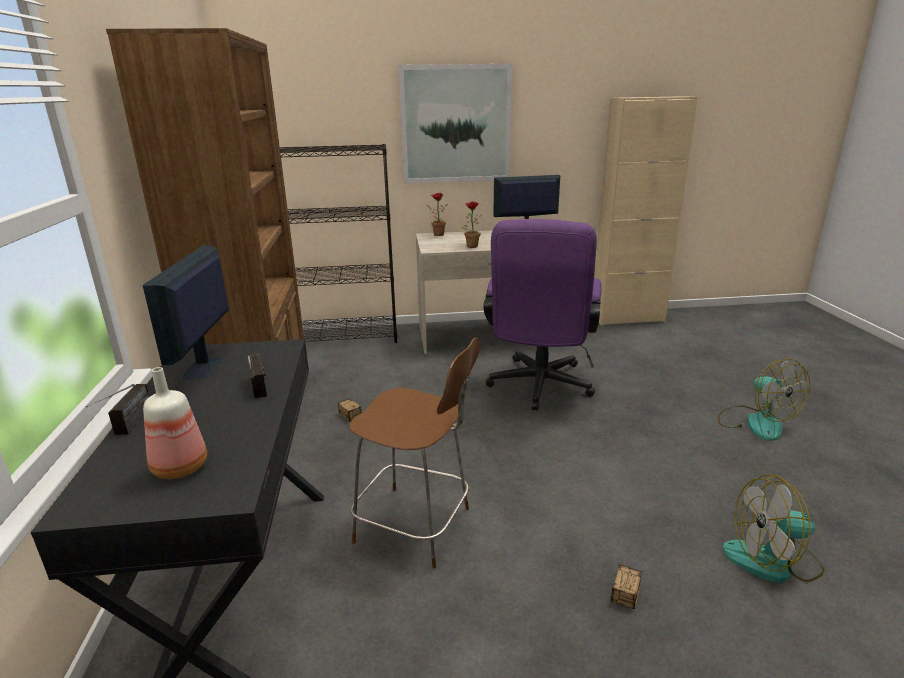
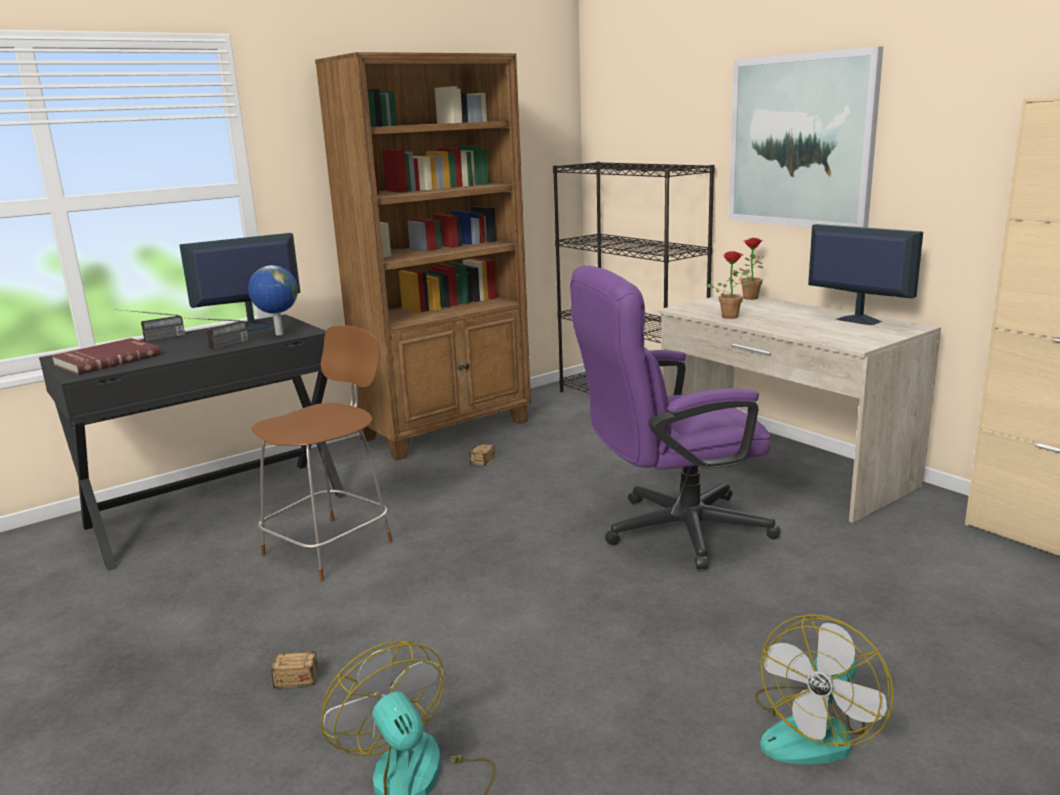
camera: 60 degrees right, 5 degrees down
bottle [143,367,207,479] -> red book [51,338,160,375]
brown chair [349,338,480,568] -> brown chair turned 135 degrees counterclockwise [251,325,393,581]
none -> globe [248,265,298,335]

